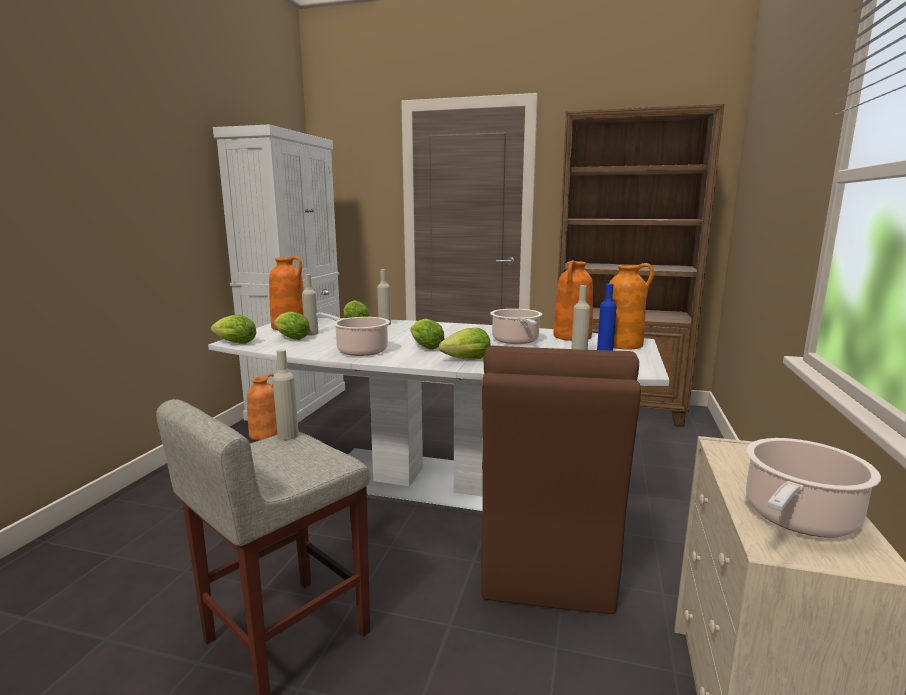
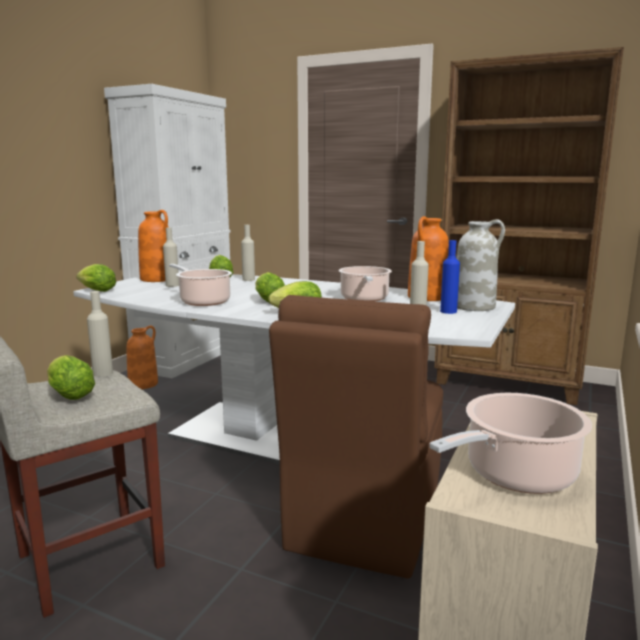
camera: 10 degrees right, 0 degrees up
lettuce [274,311,310,340] -> lettuce moved to [47,355,95,400]
orange vase [609,263,654,350] -> white vase [456,219,505,311]

